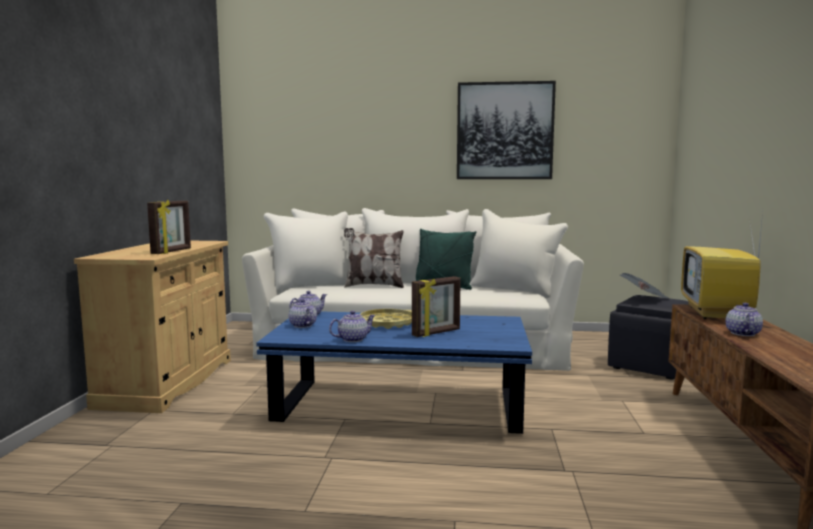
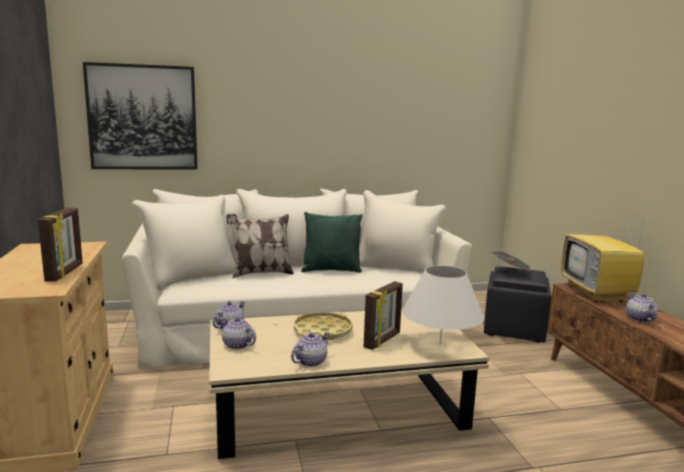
camera: 20 degrees left, 5 degrees up
blue coffee table [257,311,532,434] -> beige coffee table [209,309,489,459]
picture [457,81,556,179] -> picture moved to [83,62,197,169]
none -> white table lamp [402,265,484,345]

